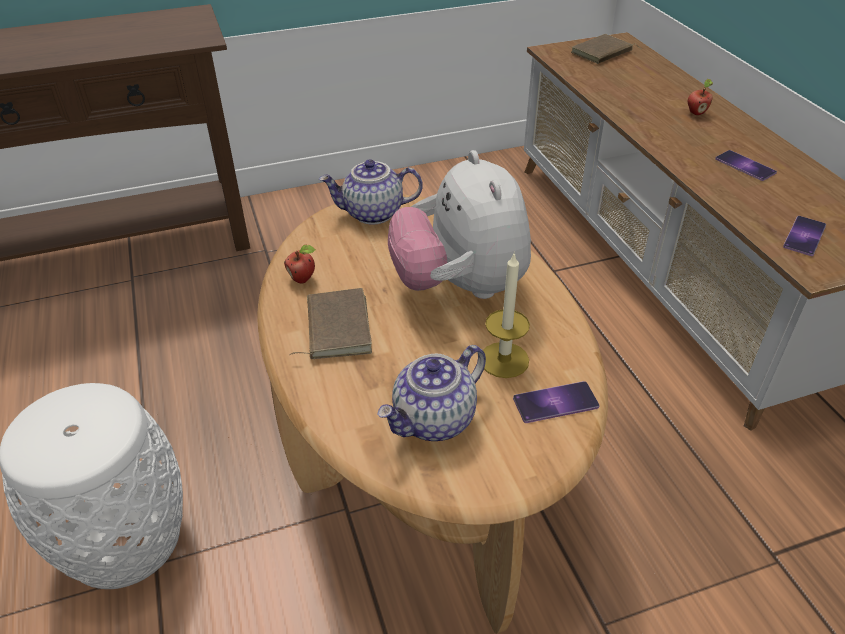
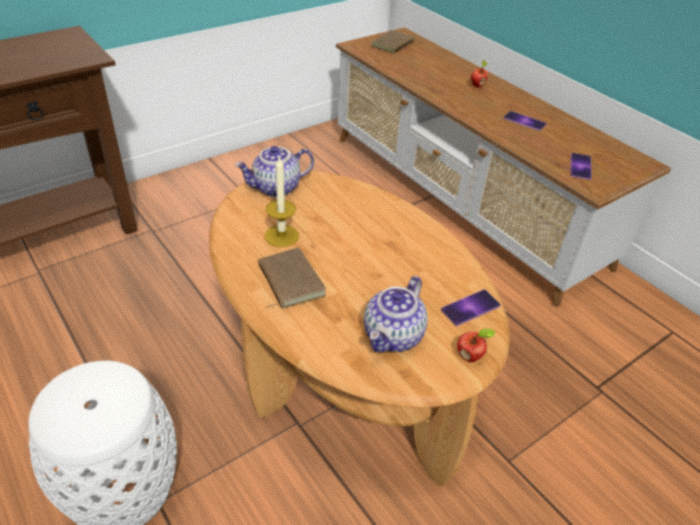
camera: 20 degrees left, 0 degrees up
apple [284,245,316,284] -> apple moved to [457,328,495,362]
plush toy [388,150,531,299] -> none
candle [483,252,530,378] -> candle moved to [265,156,299,247]

